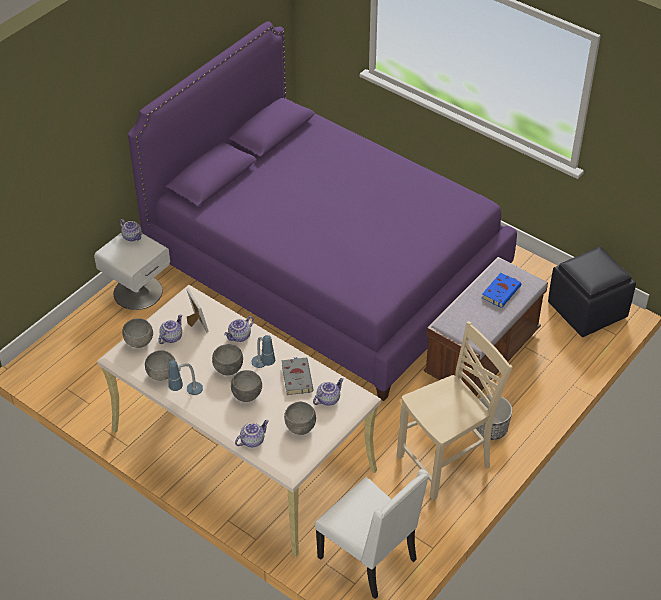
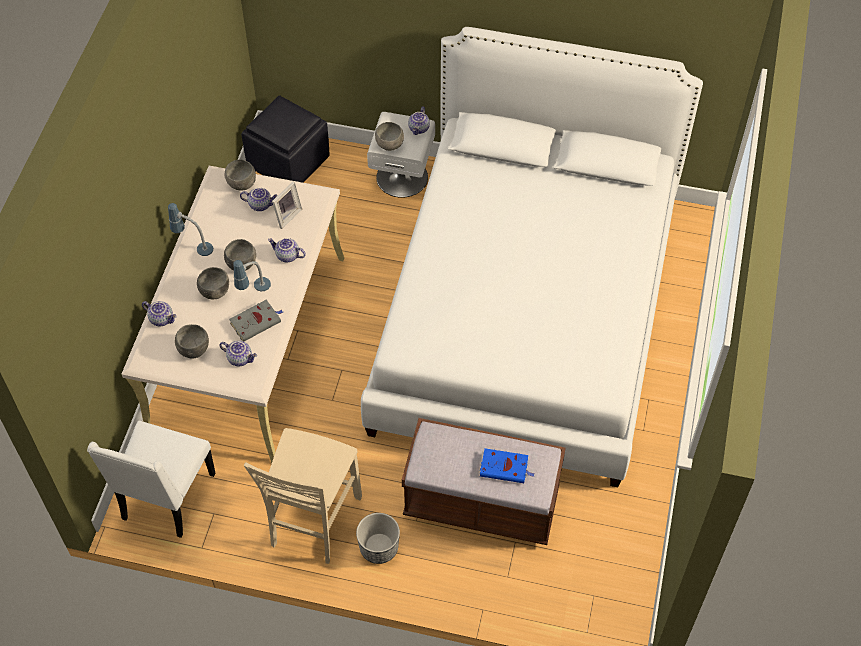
camera: 65 degrees right, 10 degrees up
purple bed [128,21,517,401] -> white bed [361,27,703,487]
grey bowl [145,350,175,381] -> grey bowl moved to [375,122,404,151]
beige chair [397,321,512,500] -> beige chair turned 75 degrees clockwise [244,428,362,564]
black ottoman [548,246,636,337] -> black ottoman moved to [241,95,330,183]

